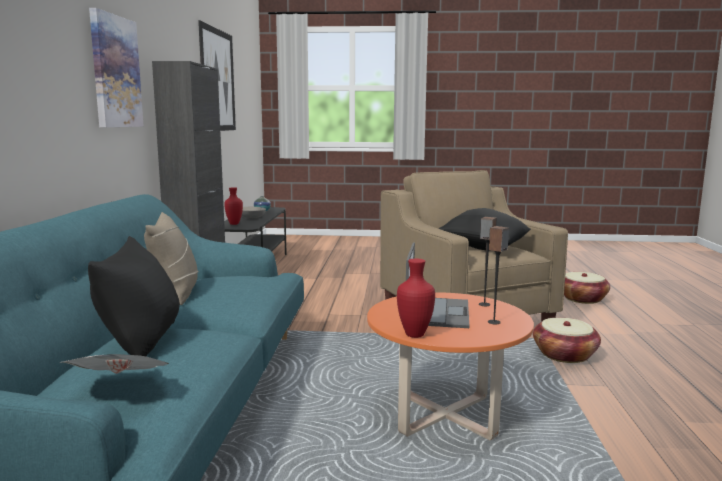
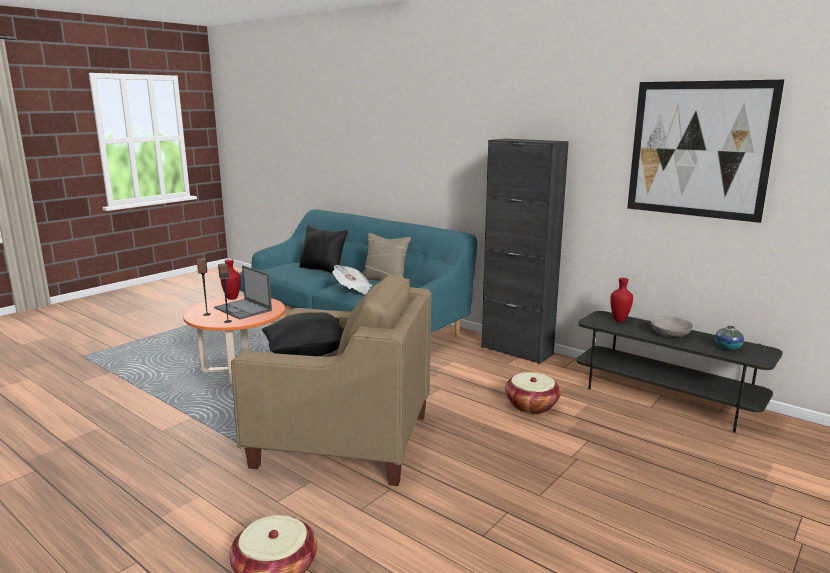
camera: 125 degrees right, 5 degrees up
newspaper [61,354,168,374] -> newspaper moved to [332,265,372,294]
picture [89,8,144,127] -> none
basket [533,318,601,363] -> basket moved to [505,372,561,414]

